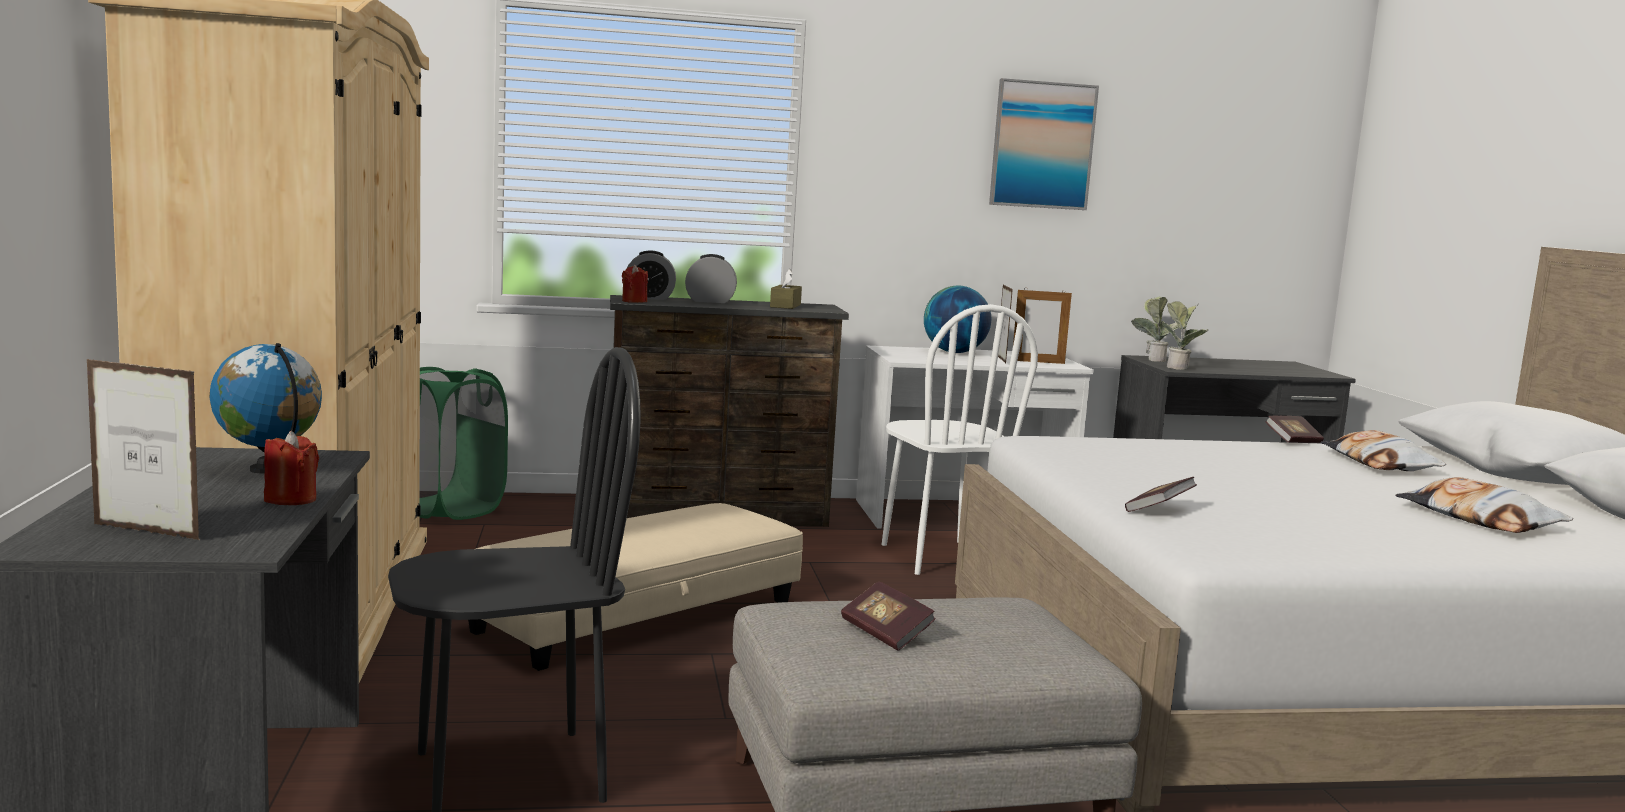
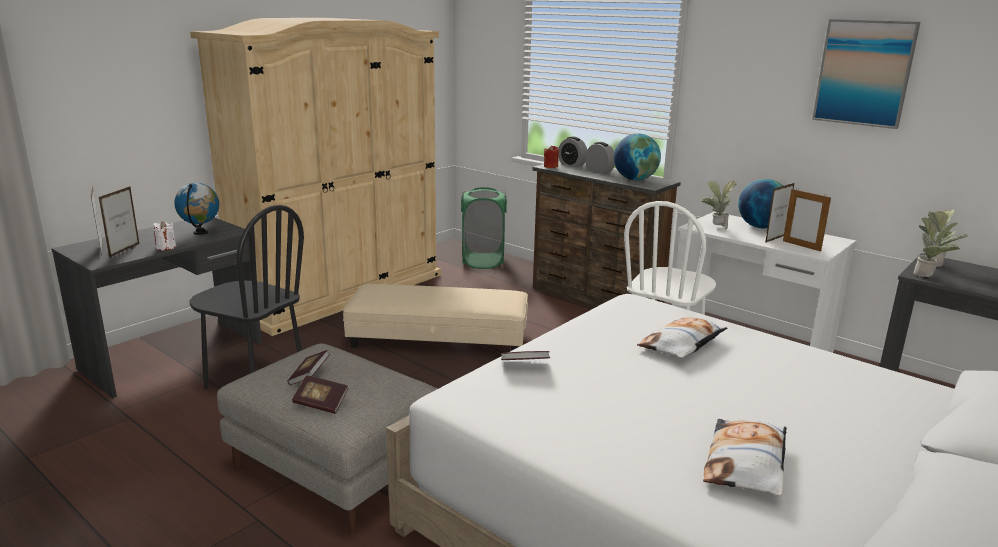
camera: 50 degrees right, 10 degrees up
red candle [264,431,319,505] -> white candle [153,221,176,250]
brown tissue box [770,269,802,309] -> globe [614,133,661,180]
book [1265,416,1324,443] -> book moved to [292,375,348,414]
pillow [1320,430,1446,471] -> pillow moved to [637,317,727,358]
none -> picture frame [99,187,140,258]
none -> potted plant [701,180,737,229]

